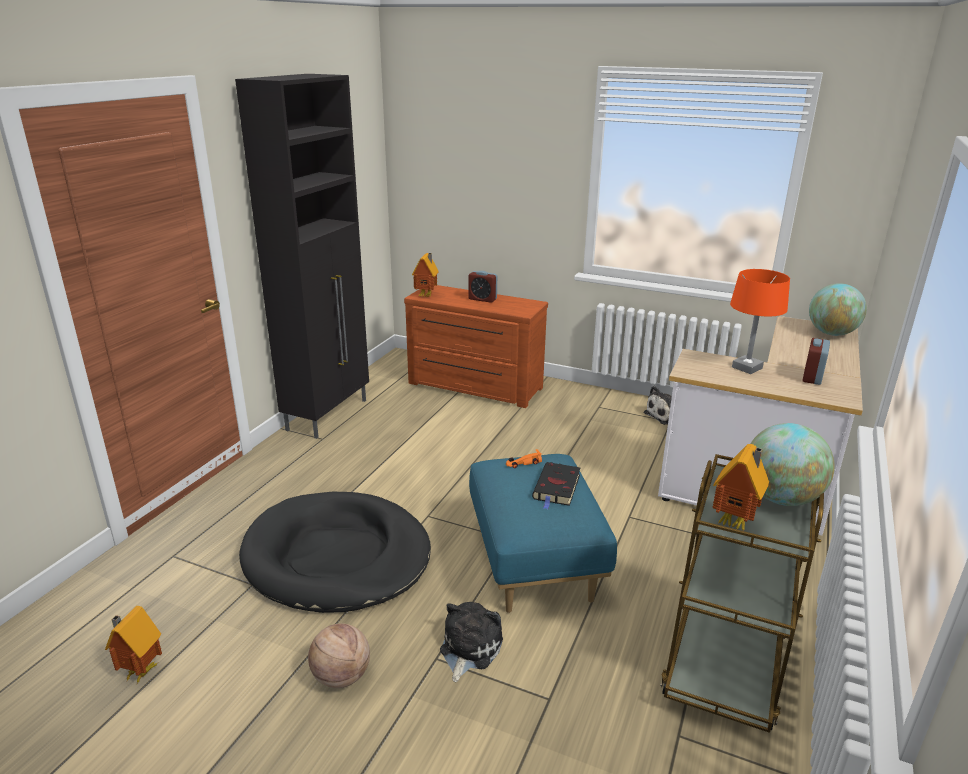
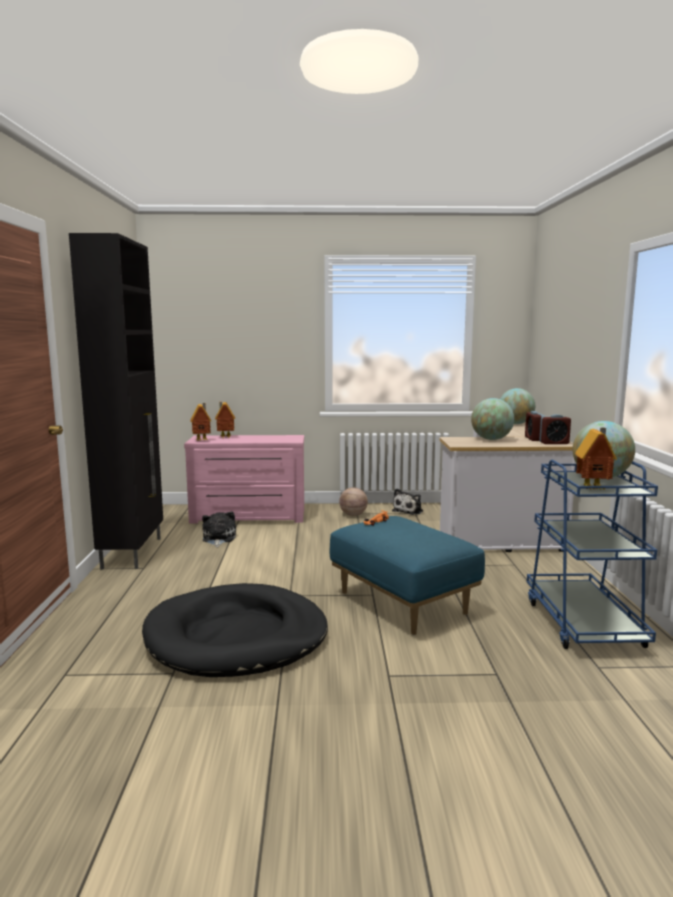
camera: 25 degrees left, 15 degrees down
toy house [105,606,162,683] -> toy house moved to [215,402,235,438]
basketball [308,623,370,688] -> basketball moved to [339,487,368,516]
brown dresser [404,285,548,408] -> pink dresser [184,435,304,523]
plush toy [440,602,503,682] -> plush toy moved to [202,511,236,547]
alarm clock [468,271,497,303] -> alarm clock moved to [539,414,571,444]
black book [532,462,580,509] -> none
brown cart [660,454,824,733] -> blue cart [527,460,658,649]
orange table lamp [730,269,790,374] -> globe [471,398,514,440]

